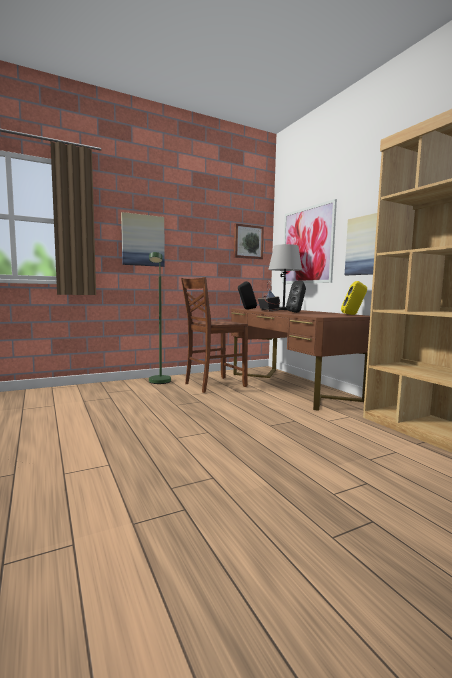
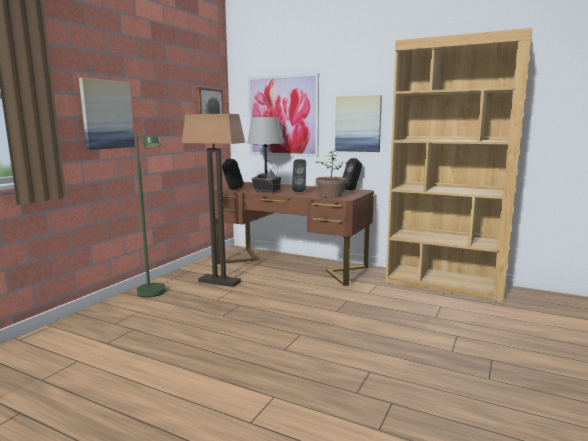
camera: 35 degrees left, 5 degrees up
brown chair [181,277,248,393] -> floor lamp [182,114,245,287]
yellow speaker [341,281,367,315] -> black speaker [343,158,362,190]
none -> potted plant [316,151,347,198]

